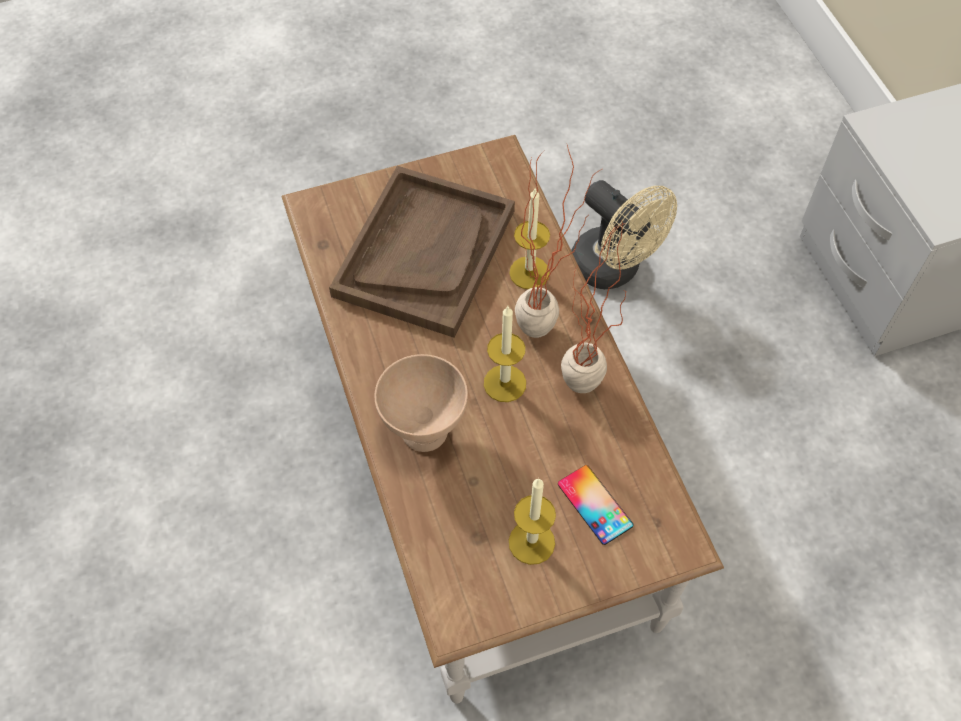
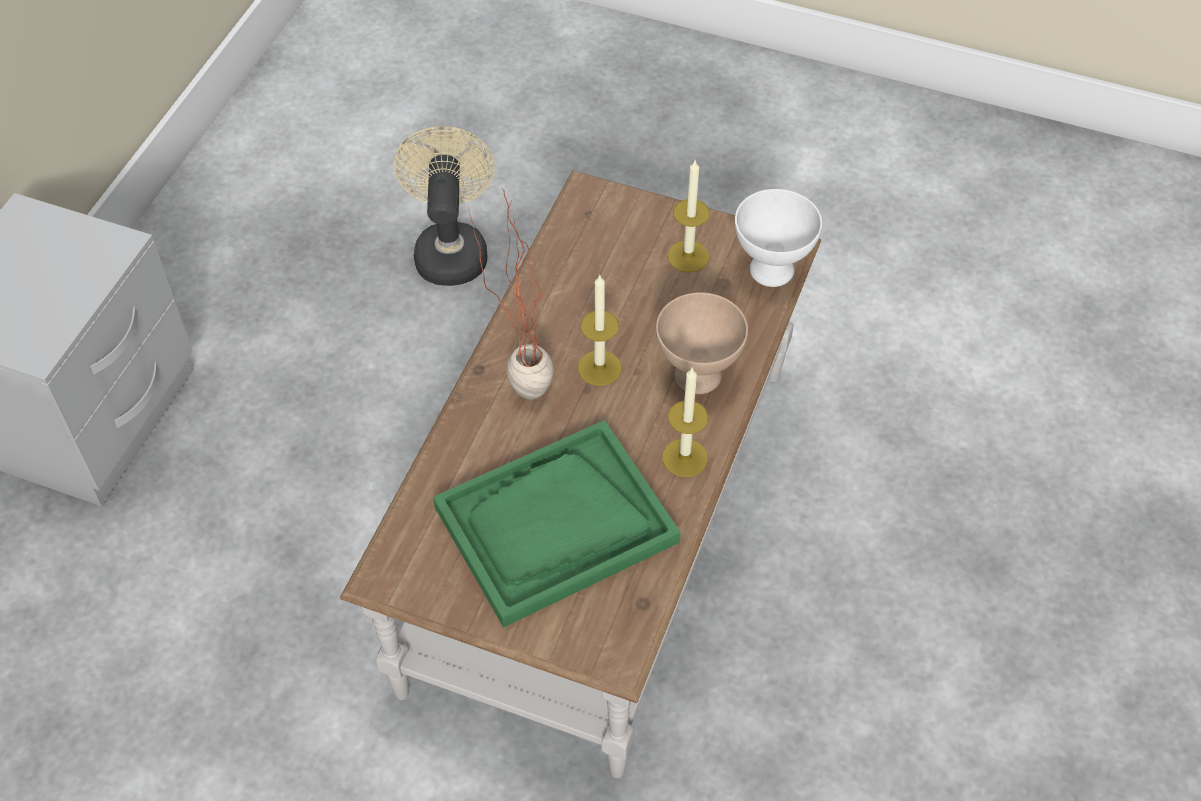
camera: 140 degrees left, 5 degrees down
brown tray [329,166,515,338] -> green tray [433,420,681,628]
candle [509,189,550,289] -> candle moved to [662,368,708,477]
phone [558,465,633,545] -> none
potted plant [561,219,626,393] -> none
beige fan [571,180,677,289] -> beige fan moved to [394,126,495,286]
none -> white bowl [735,189,822,287]

